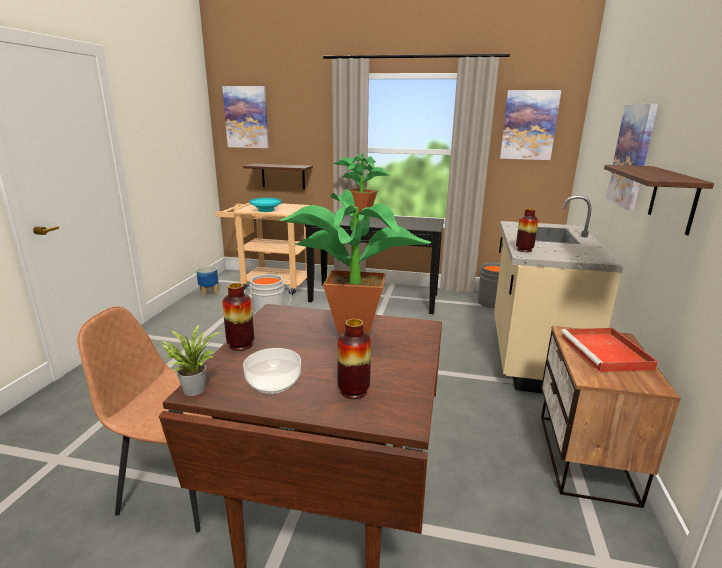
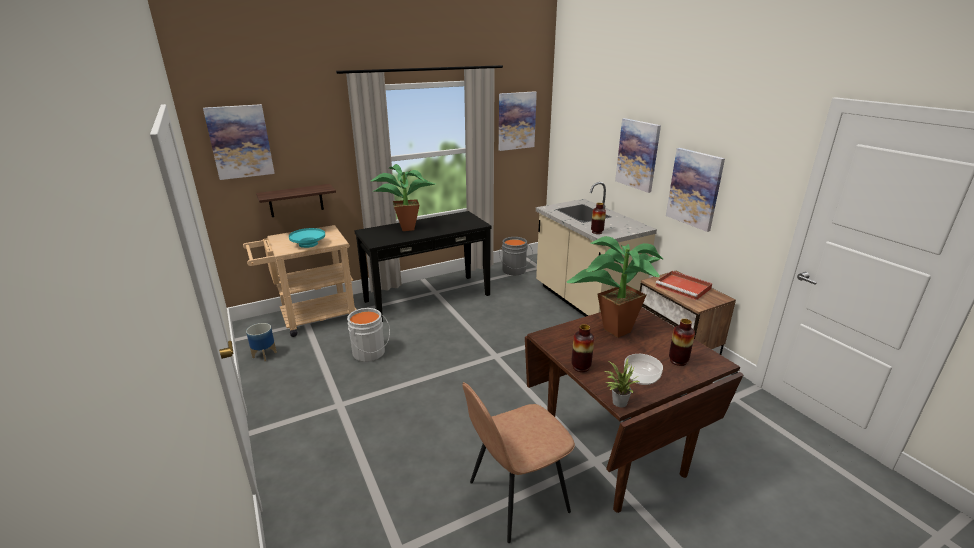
camera: 40 degrees left, 5 degrees up
shelf [604,165,714,235] -> picture [666,148,725,232]

